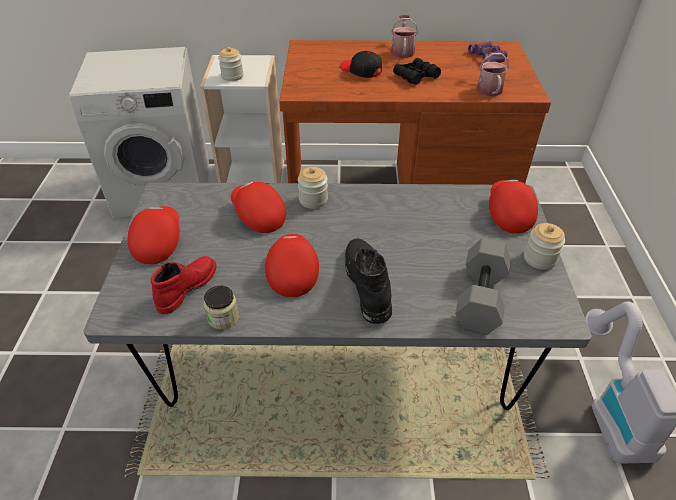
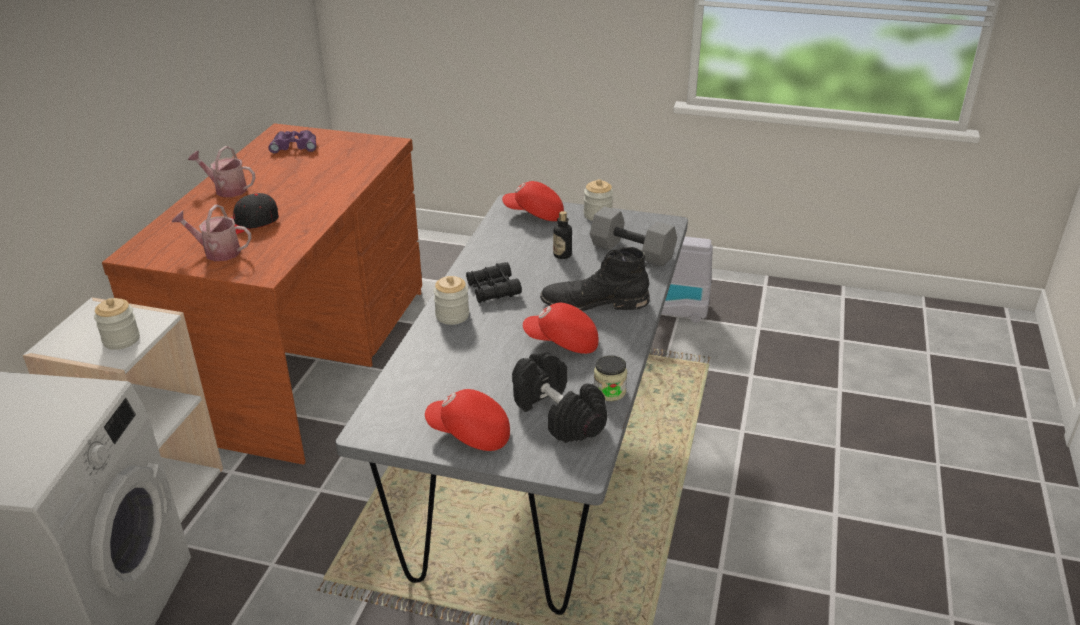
camera: 75 degrees left, 10 degrees down
red boot [151,256,217,314] -> black dumbbell [512,351,607,443]
red cap [231,182,286,233] -> none
black binoculars [393,58,441,85] -> black binoculars moved to [466,262,522,303]
watering can [477,48,509,96] -> watering can moved to [172,204,252,261]
none -> bottle [553,211,572,259]

